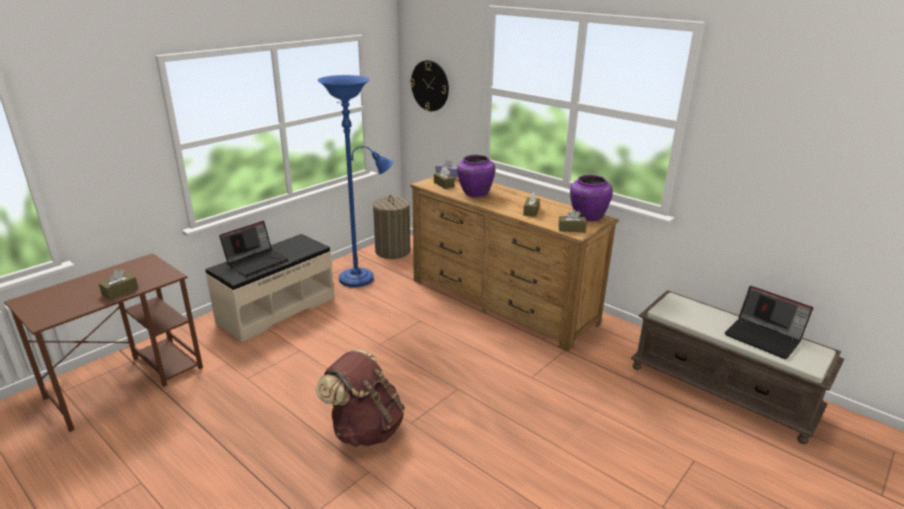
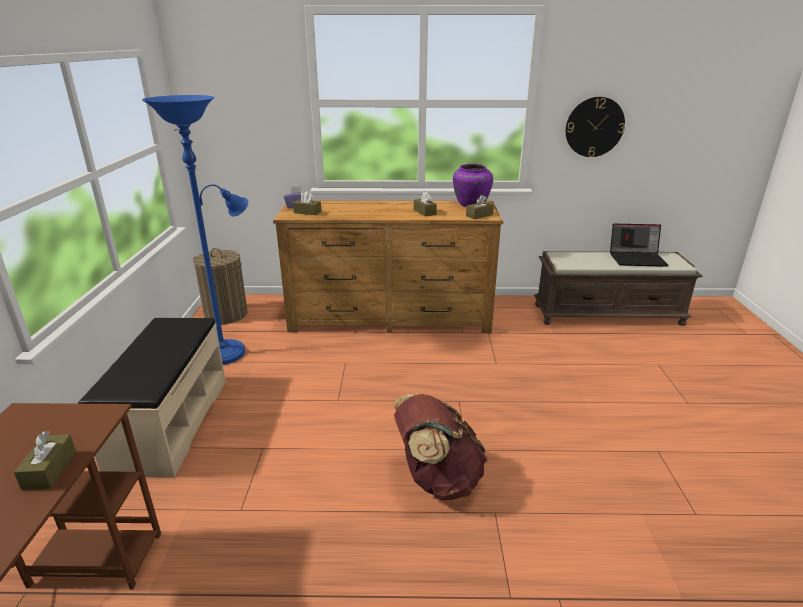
camera: 40 degrees left, 0 degrees up
laptop [219,221,288,276] -> none
wall clock [410,60,449,111] -> wall clock moved to [566,97,625,157]
purple vase [457,155,495,197] -> none

